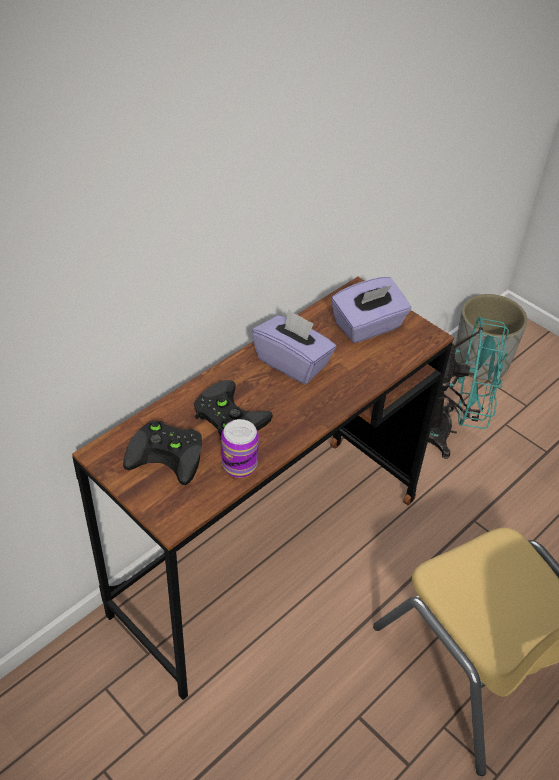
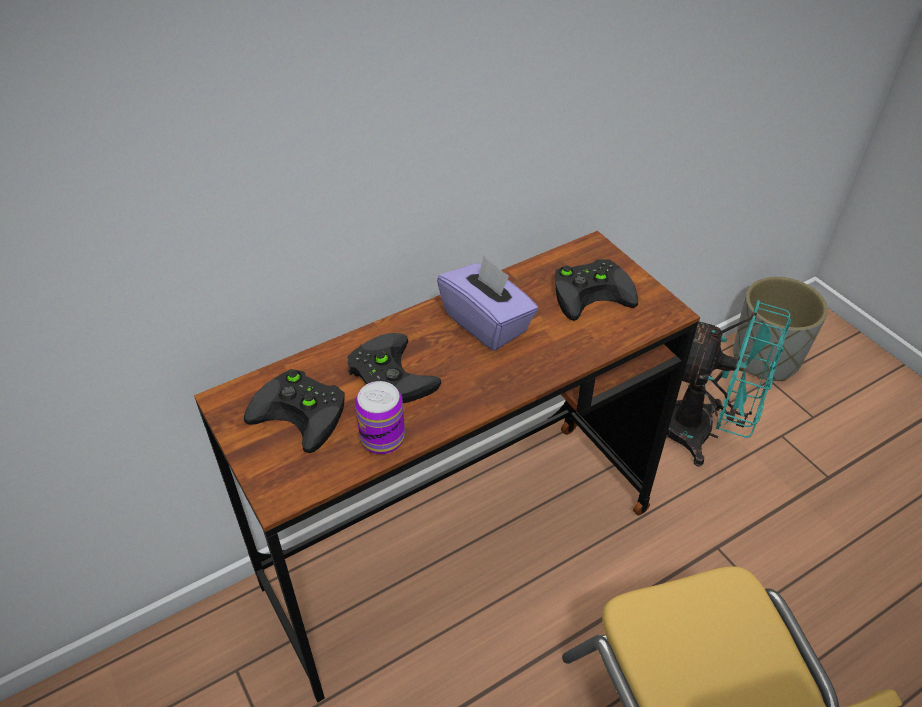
camera: 15 degrees right, 0 degrees up
purple tissue box [331,277,411,343] -> black game controller [555,259,638,321]

